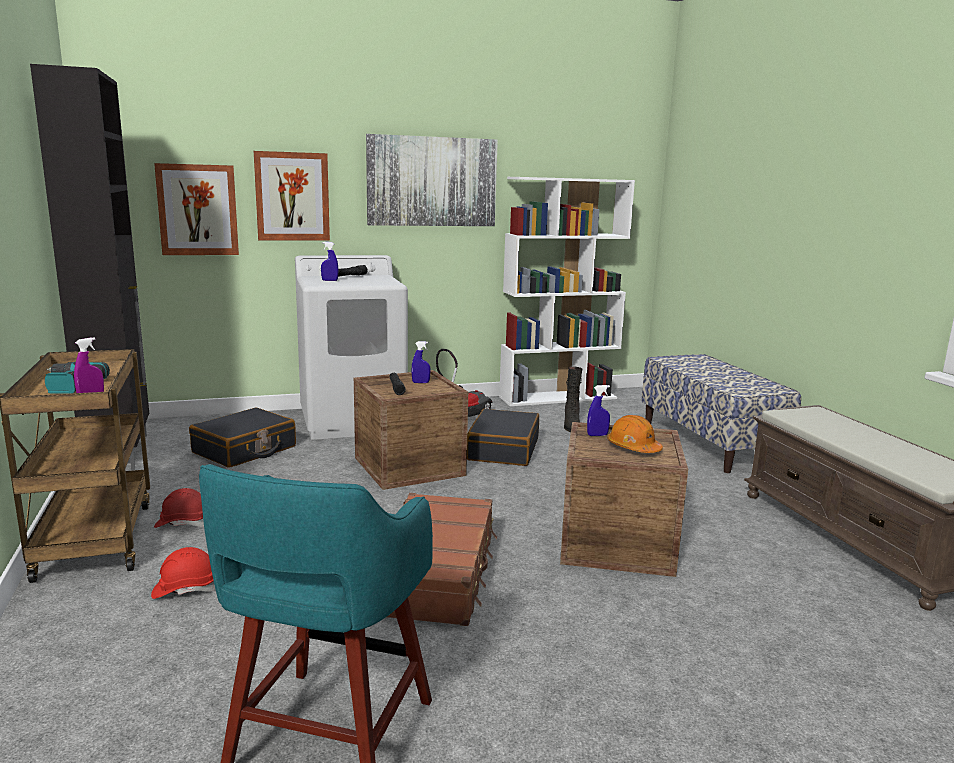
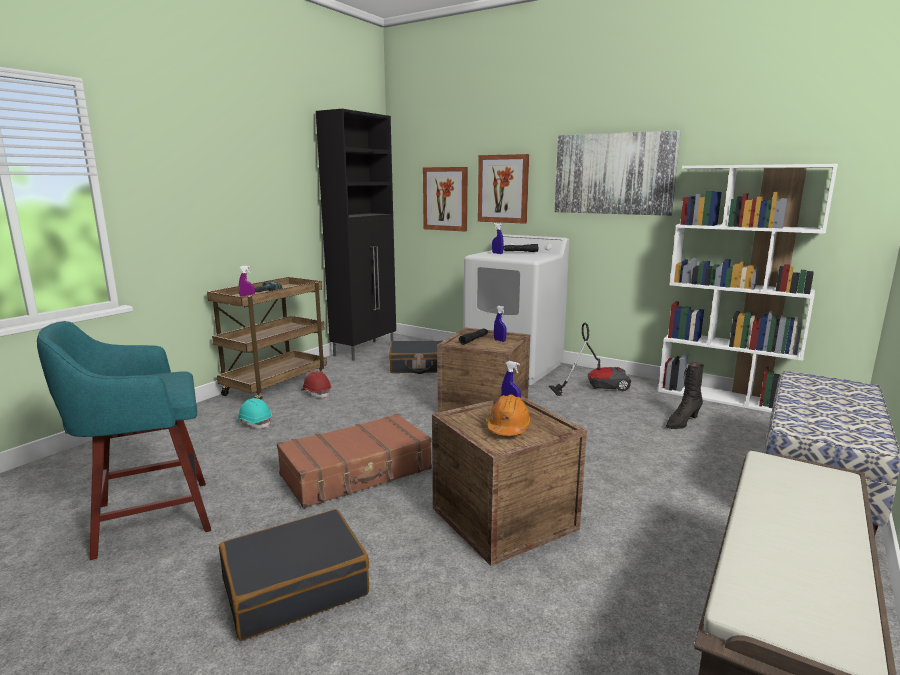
camera: 50 degrees right, 0 degrees up
red hard hat [151,547,215,599] -> turquoise hard hat [237,398,272,429]
black suitcase [467,409,539,466] -> black suitcase moved to [219,509,369,641]

